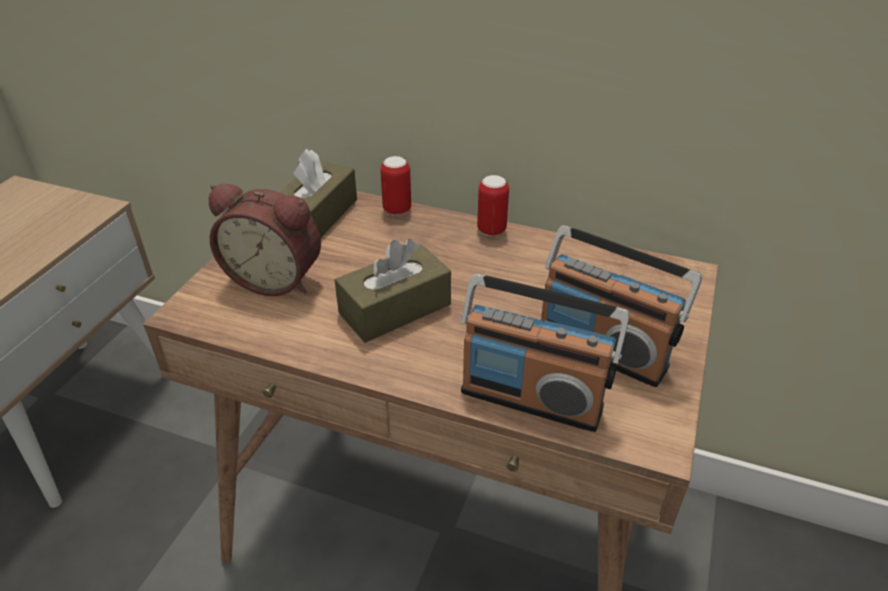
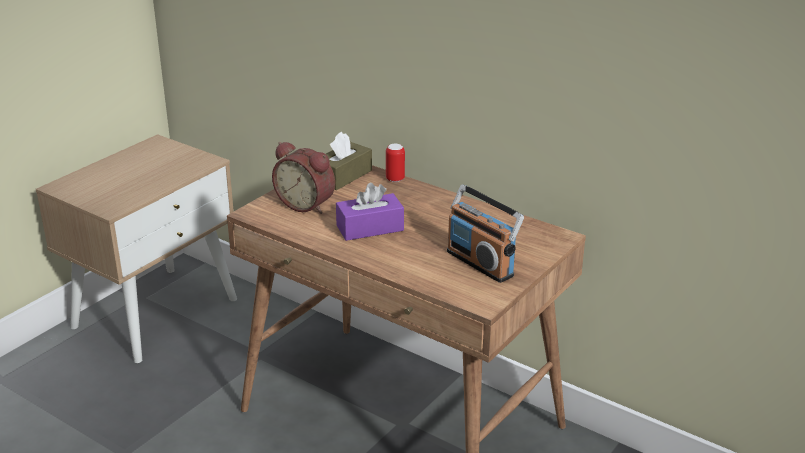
camera: 15 degrees right, 10 degrees down
brown tissue box [335,239,451,343] -> purple tissue box [336,183,404,241]
radio [461,274,630,432] -> none
can [477,175,509,236] -> none

